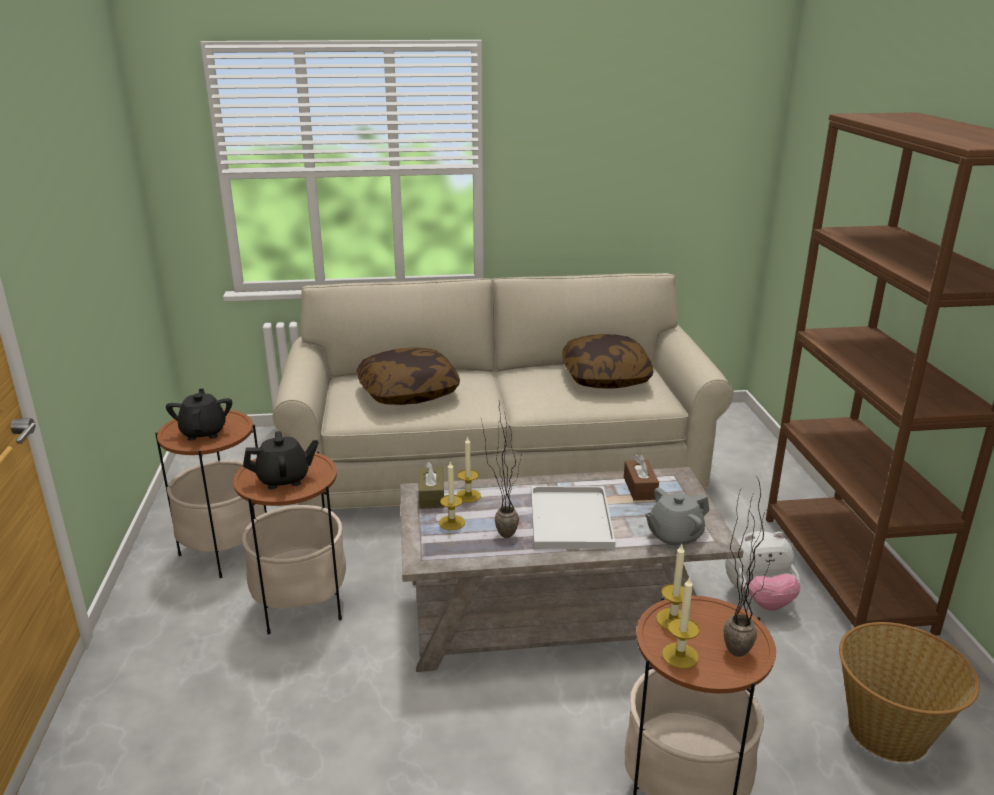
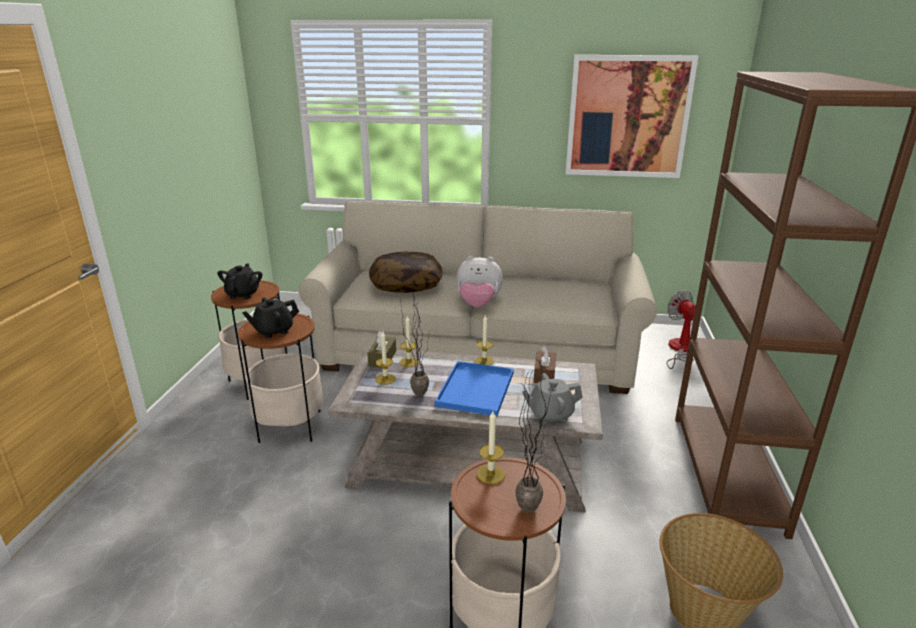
camera: 15 degrees right, 0 degrees up
black teapot [243,431,319,489] -> black teapot turned 150 degrees clockwise [242,297,299,338]
white tray [531,486,615,549] -> blue tray [435,361,514,416]
pillow [562,334,654,389] -> none
candle [662,577,700,669] -> candle moved to [475,315,494,365]
plush toy [725,531,800,610] -> plush toy moved to [456,256,503,307]
none -> picture [566,55,698,178]
none -> fan [667,290,696,369]

